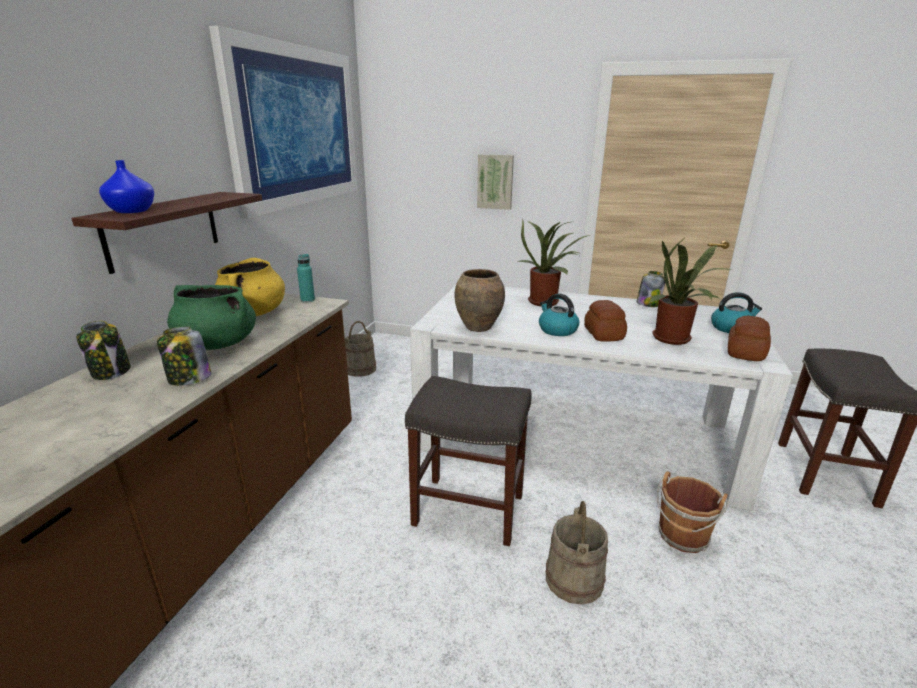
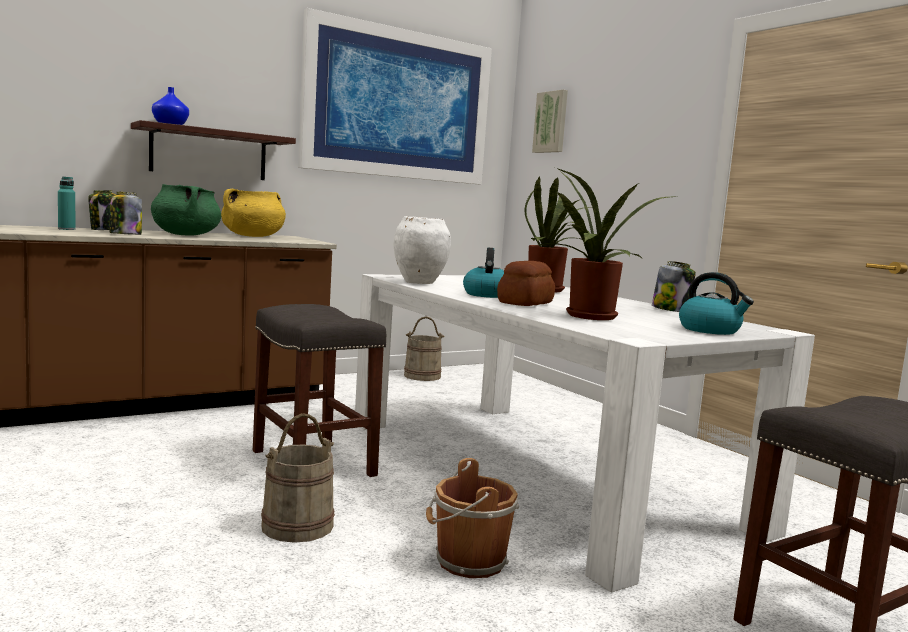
camera: 40 degrees right, 15 degrees down
turquoise bottle [297,254,315,303] -> turquoise bottle moved to [58,177,76,230]
brown vase [455,269,505,332] -> white vase [394,216,451,284]
picture [477,154,514,210] -> picture moved to [532,89,568,153]
bread [728,316,771,361] -> none

